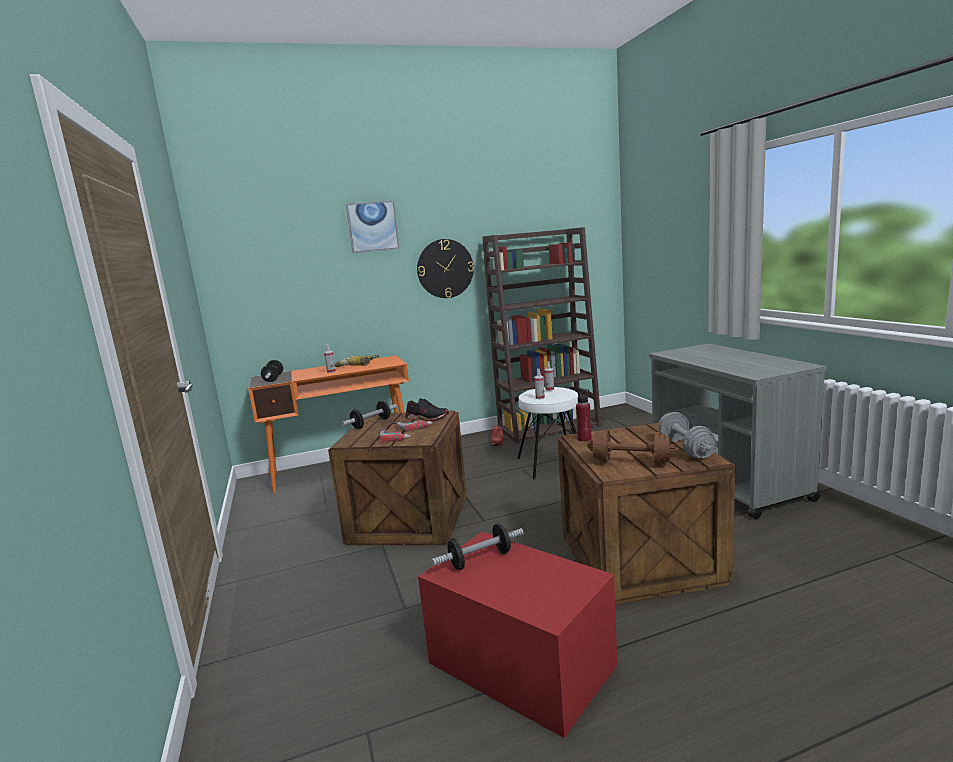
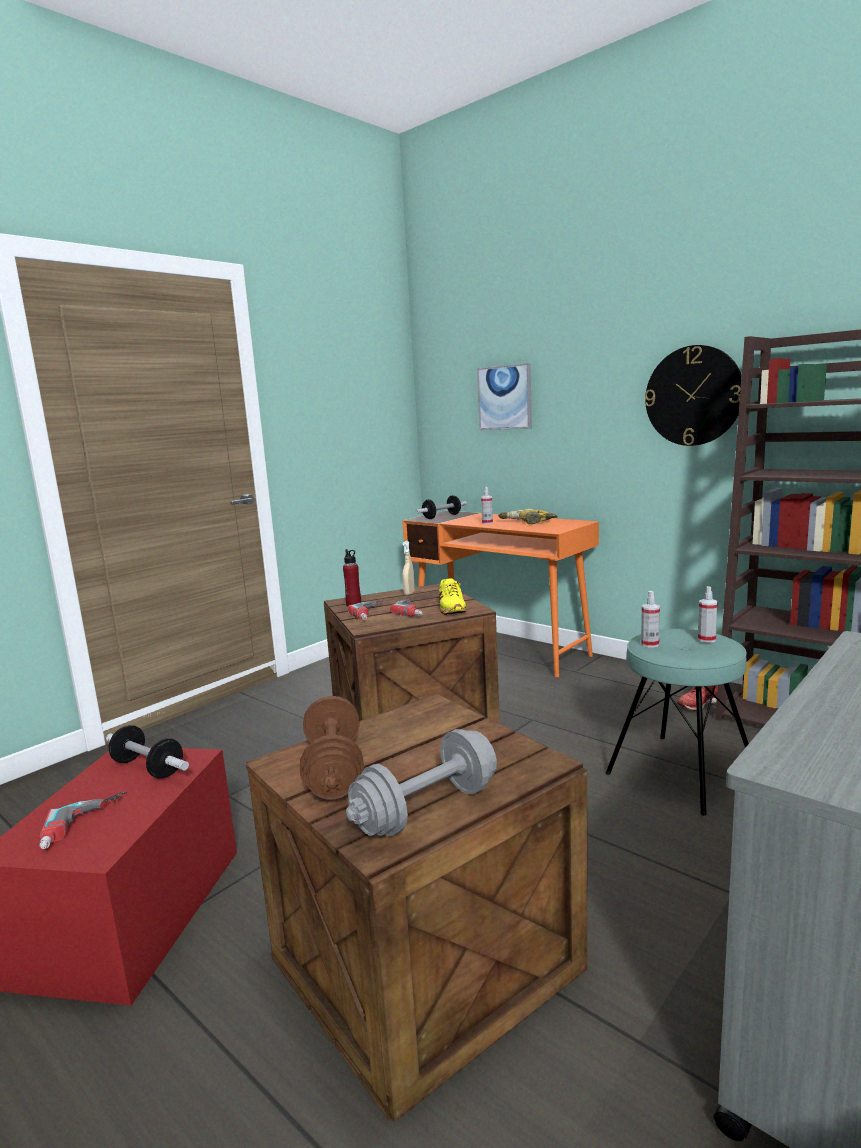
camera: 60 degrees right, 0 degrees up
dumbbell [342,401,397,429] -> beige spray bottle [402,541,415,595]
picture [346,201,399,253] -> picture moved to [477,363,532,430]
black shoe [405,398,449,421] -> yellow shoe [439,578,466,615]
white stool [517,387,578,480] -> turquoise stool [606,629,749,816]
red bottle [576,389,592,442] -> red bottle moved to [343,549,361,607]
none -> power drill [39,792,127,849]

